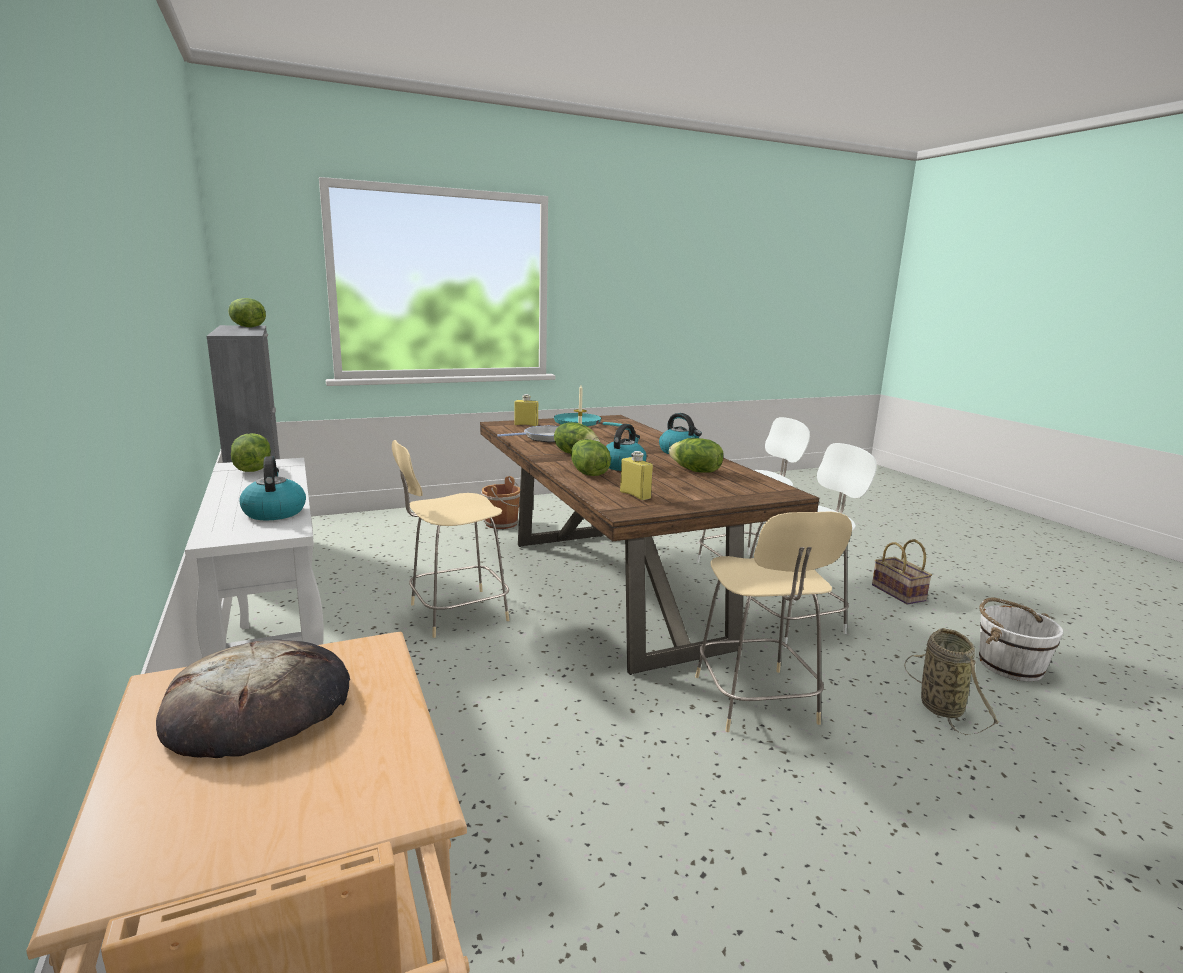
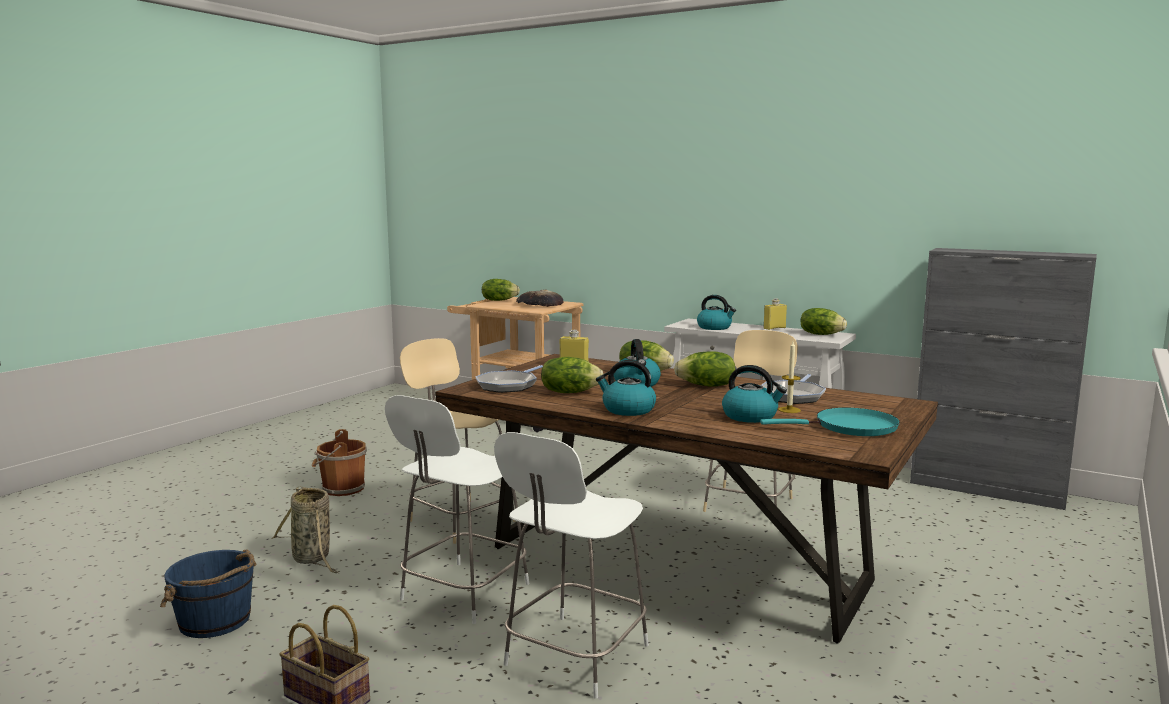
camera: 145 degrees right, 5 degrees down
lettuce [228,298,266,327] -> lettuce moved to [482,279,520,301]
brown bucket [481,476,520,529] -> brown bucket moved to [312,429,367,496]
yellow bottle [514,394,538,426] -> yellow bottle moved to [763,298,787,330]
white bucket [979,597,1063,681] -> blue bucket [160,550,257,638]
none -> frying pan [475,365,543,393]
none -> kettle [722,365,787,423]

